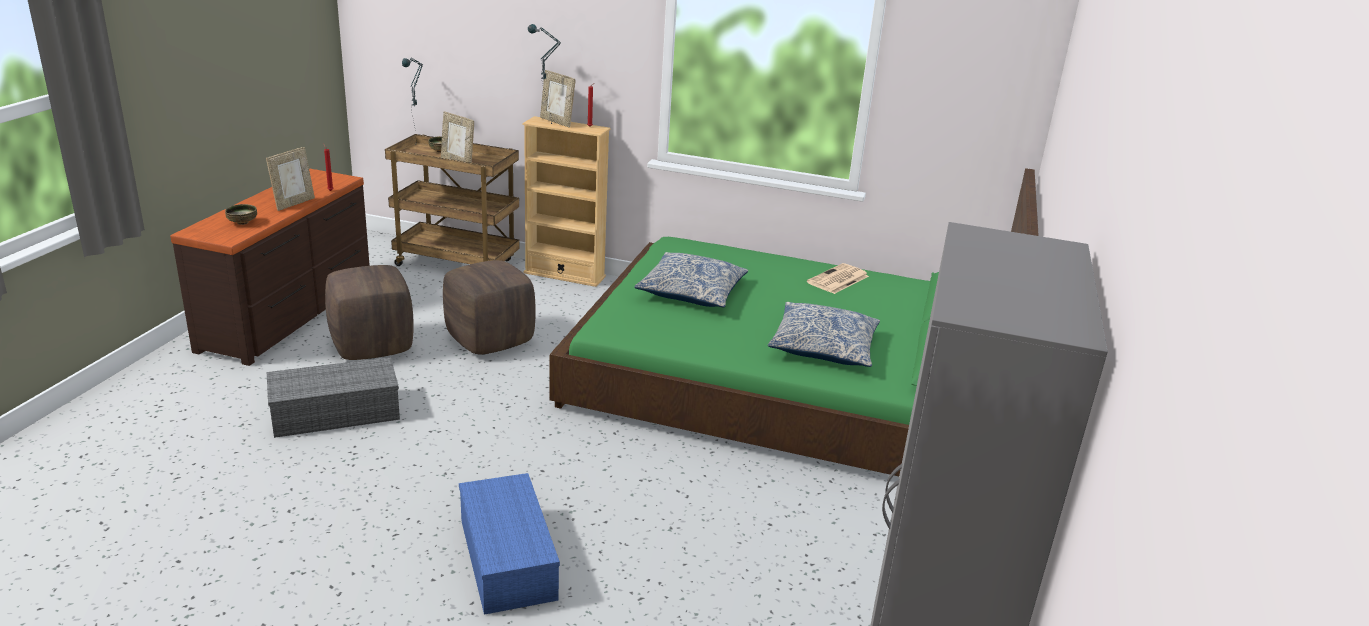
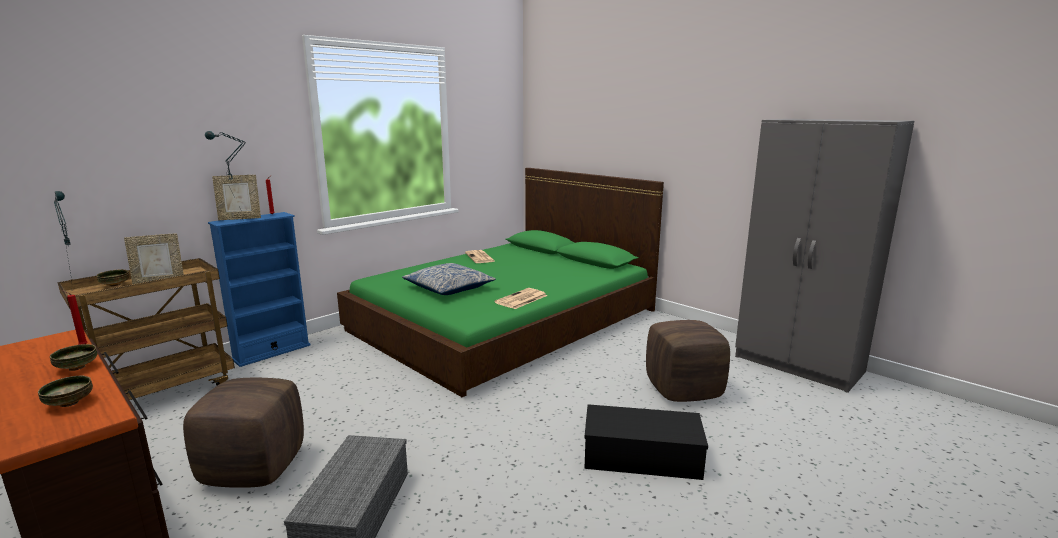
camera: 60 degrees left, 10 degrees down
picture frame [266,147,315,211] -> bowl [50,344,98,371]
brown ottoman [443,260,536,354] -> brown ottoman moved to [646,320,730,402]
blue storage box [459,473,560,615] -> black storage box [584,404,708,480]
beige bookcase [522,116,611,287] -> blue bookcase [208,212,311,367]
pillow [768,302,880,367] -> none
none -> newspaper [494,288,547,309]

